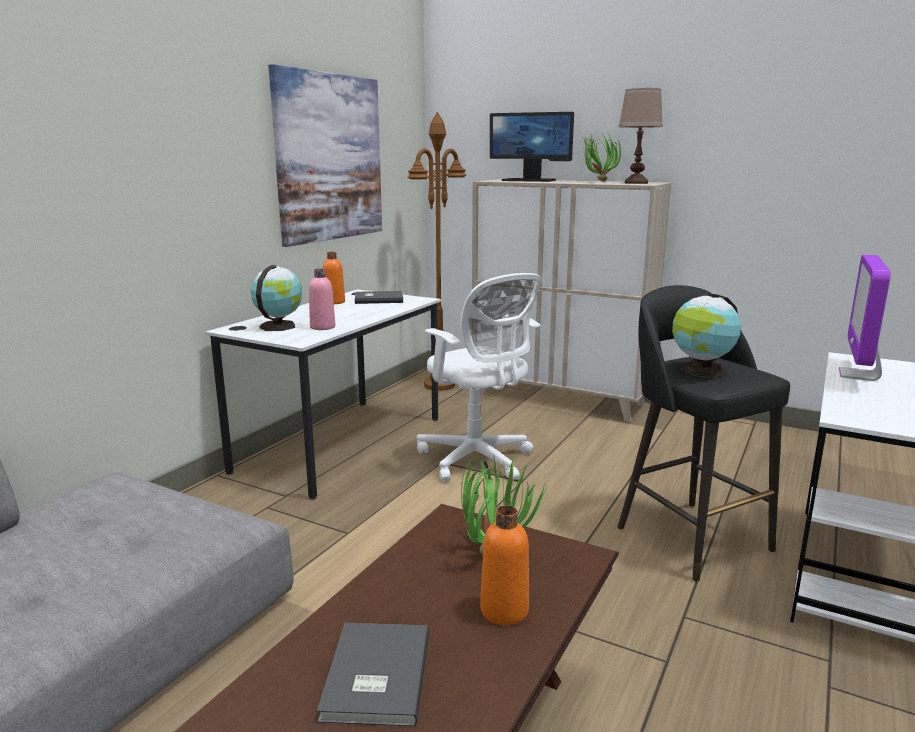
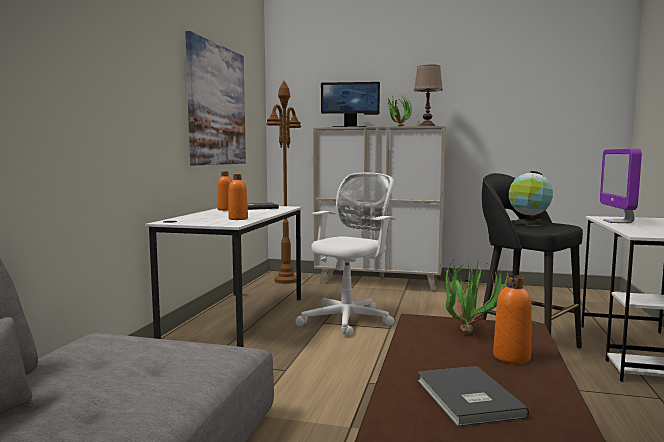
camera: 15 degrees left, 10 degrees down
globe [251,265,302,331] -> none
pink bottle [309,269,335,330] -> orange bottle [228,174,248,220]
white office chair [417,273,542,482] -> white office chair turned 90 degrees counterclockwise [295,173,397,336]

